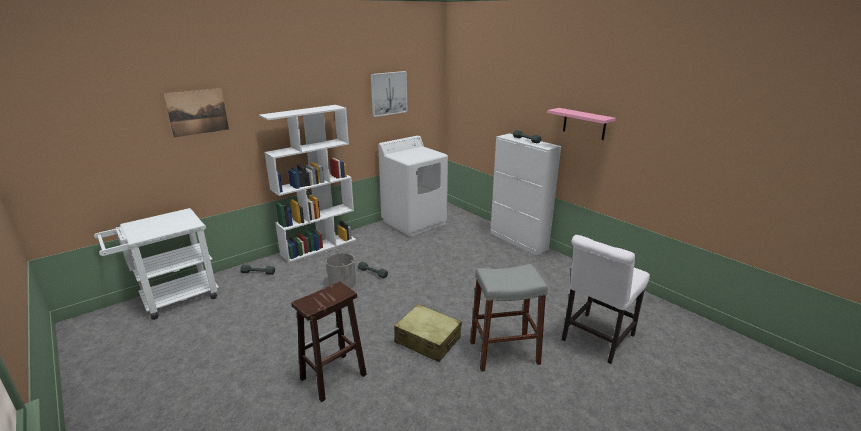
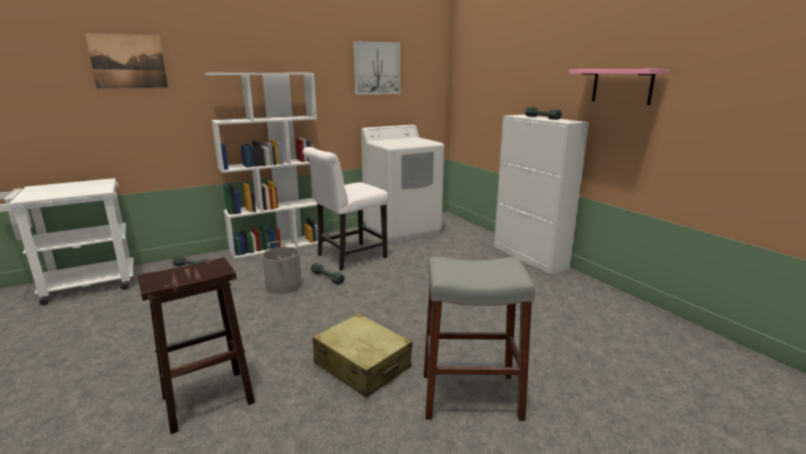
camera: 10 degrees right, 5 degrees down
white chair [562,235,650,364] -> white chair moved to [303,147,388,270]

